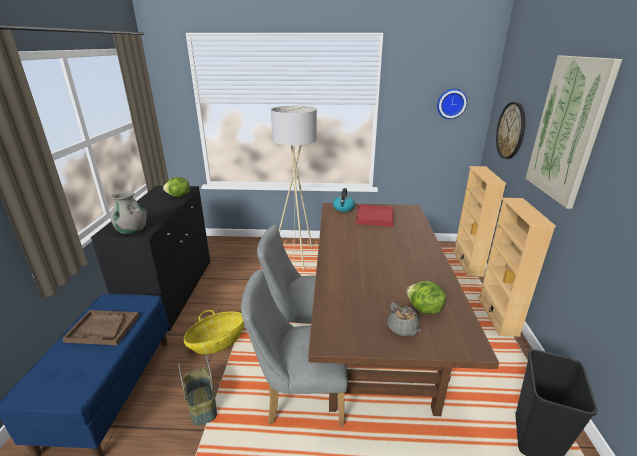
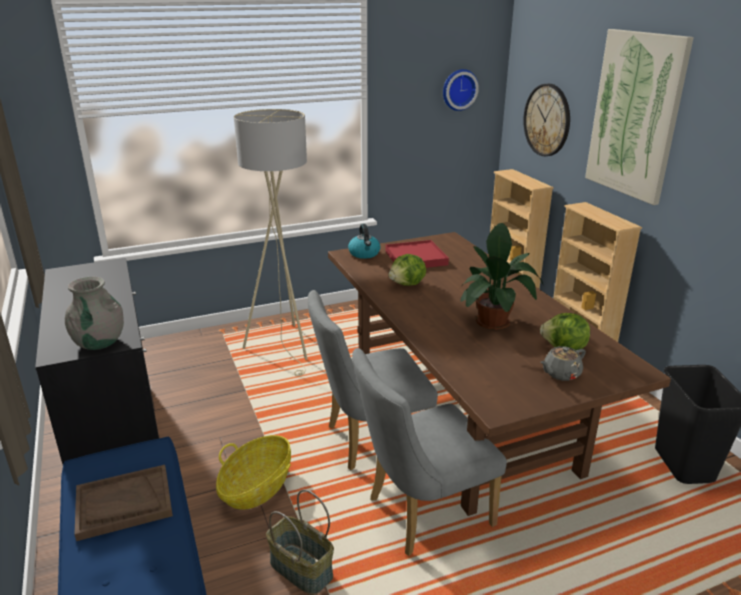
camera: 25 degrees left, 0 degrees up
lettuce [163,177,190,197] -> lettuce moved to [388,254,426,286]
grey teapot [387,302,421,336] -> grey teapot turned 105 degrees clockwise [540,346,586,381]
none -> potted plant [459,223,543,330]

